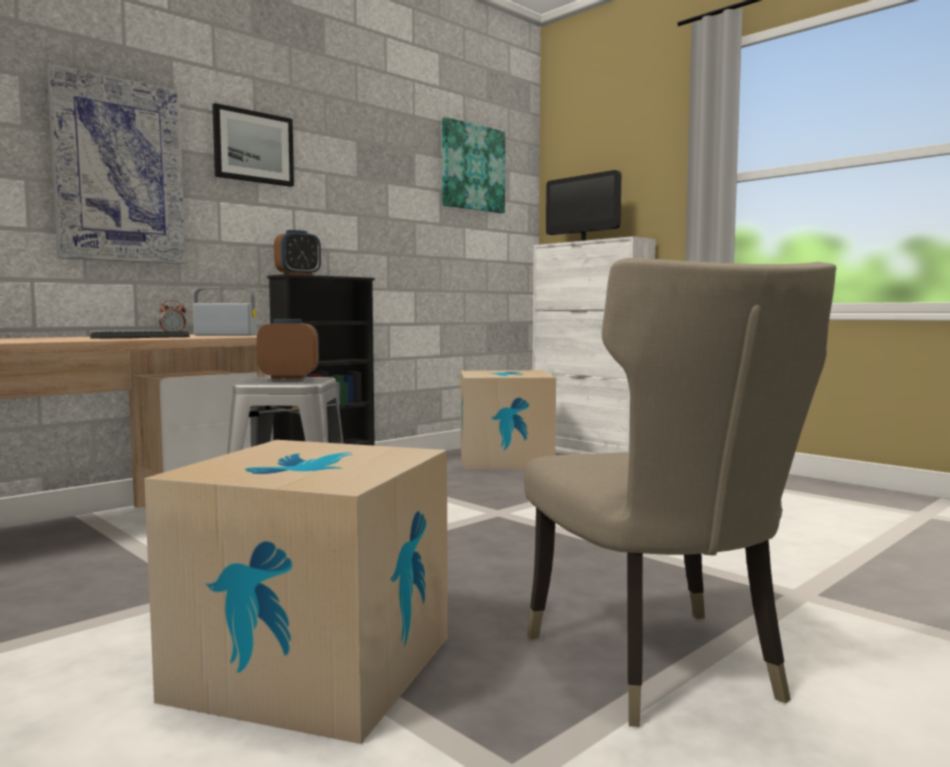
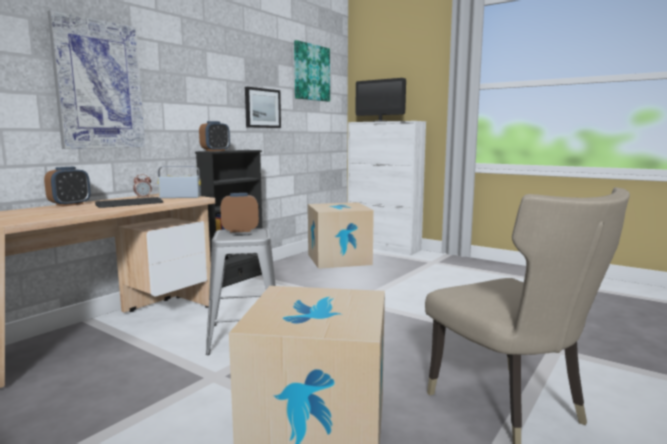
camera: 10 degrees left, 5 degrees up
picture [213,103,294,187] -> picture moved to [245,87,281,128]
none -> alarm clock [44,167,91,206]

